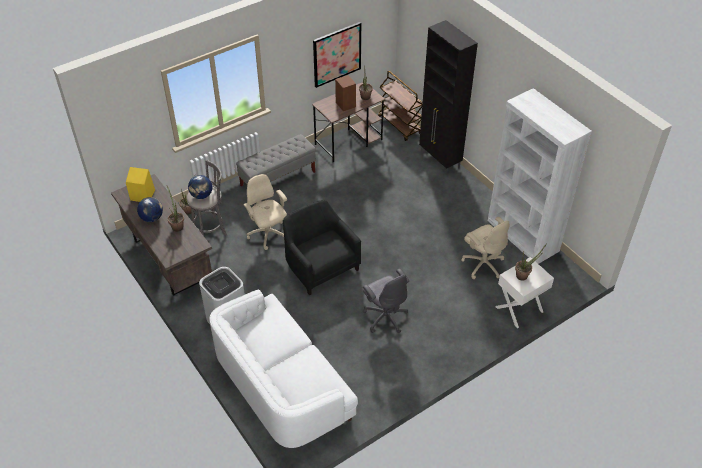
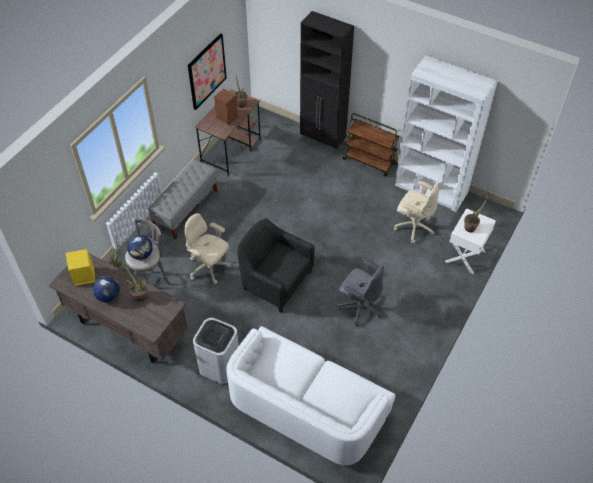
camera: 25 degrees left, 5 degrees up
brown cart [378,71,423,141] -> brown cart moved to [343,113,400,177]

